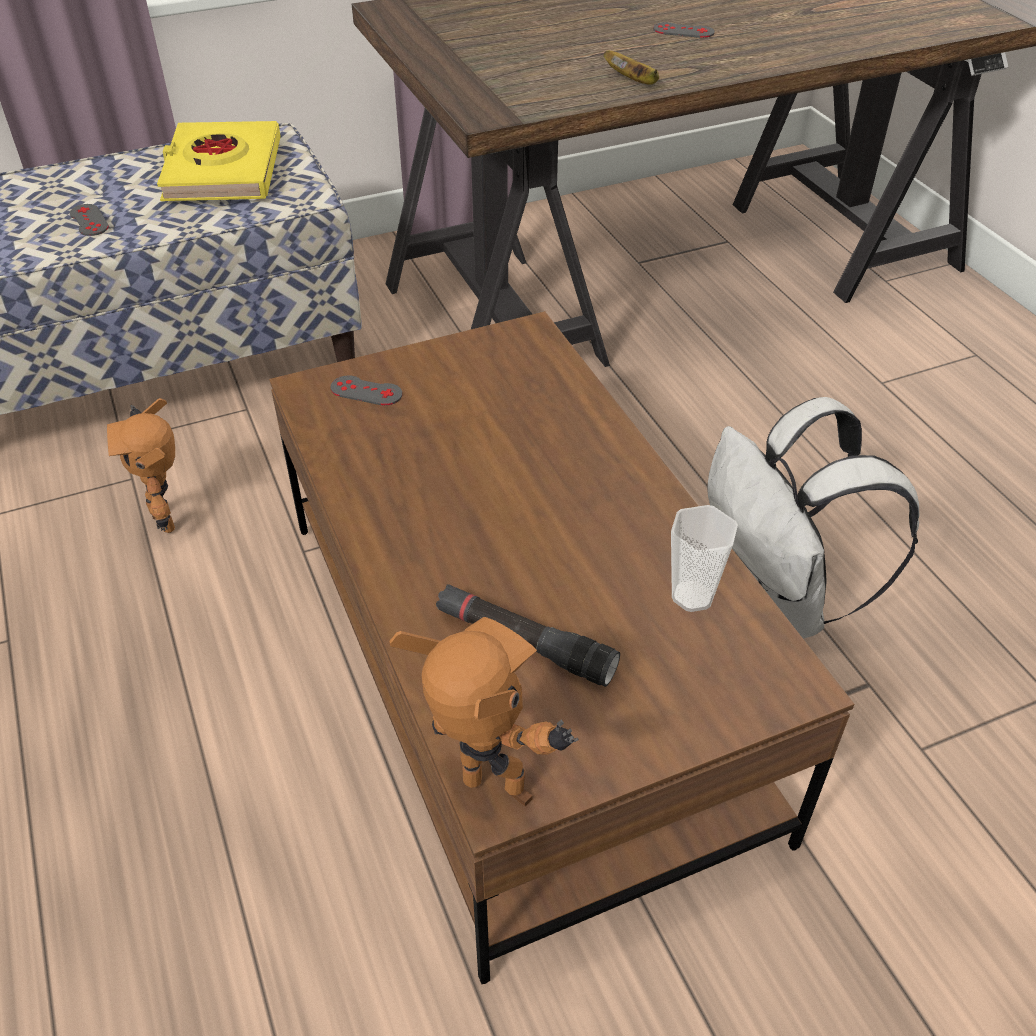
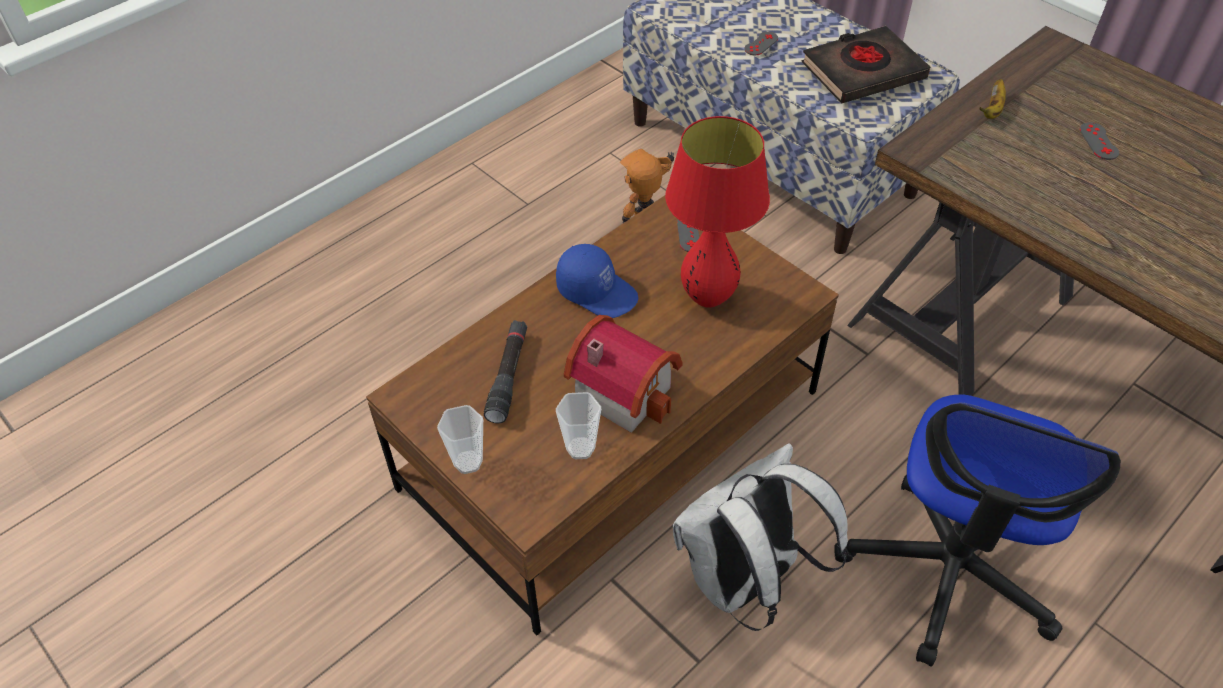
camera: 70 degrees right, 5 degrees up
yellow book [157,121,281,201] -> black book [801,26,930,103]
toy robot [389,617,579,807] -> none
banana [603,50,659,85] -> banana moved to [979,79,1006,119]
grey game controller [653,22,715,38] -> grey game controller moved to [1080,122,1119,160]
none -> cup [437,405,483,474]
none -> blue cap [556,244,638,318]
none -> toy house [564,315,683,433]
none -> red table lamp [665,116,770,308]
none -> office chair [834,395,1121,667]

